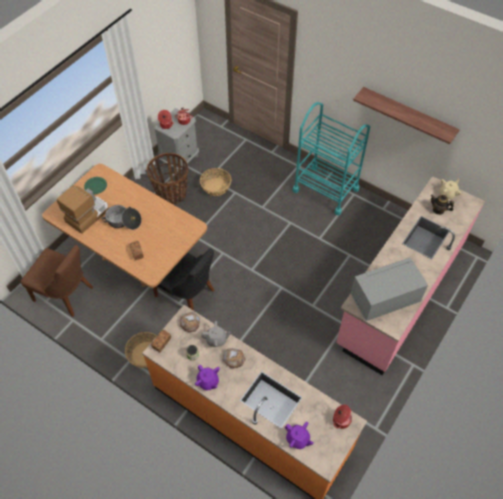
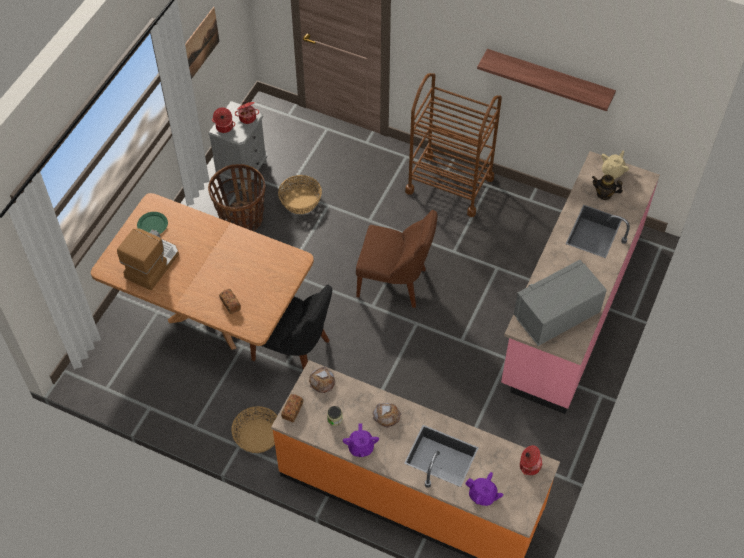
camera: 10 degrees left, 0 degrees up
brown chair [21,245,93,317] -> brown chair moved to [356,210,437,308]
cooking pot [101,205,142,230] -> none
purple teapot [195,364,220,390] -> purple teapot turned 45 degrees clockwise [343,423,379,457]
grey teapot [201,321,231,347] -> none
turquoise cart [292,102,370,215] -> brown cart [405,73,502,217]
none -> picture [185,7,220,79]

